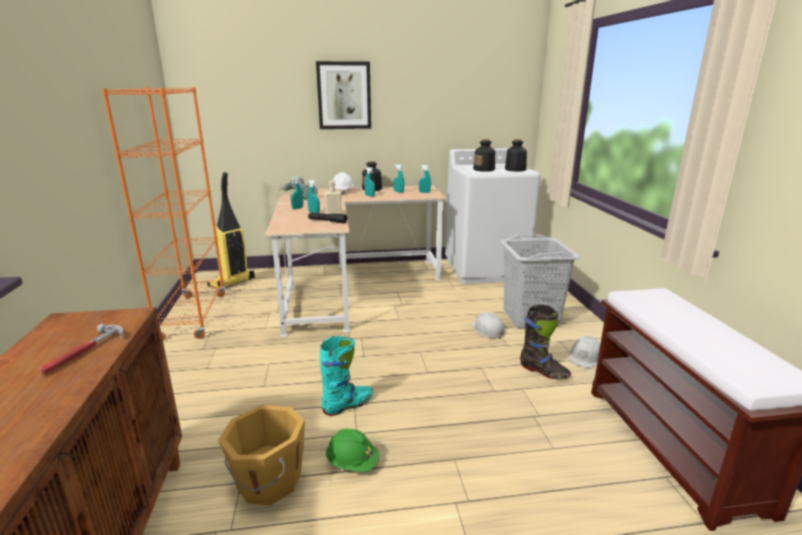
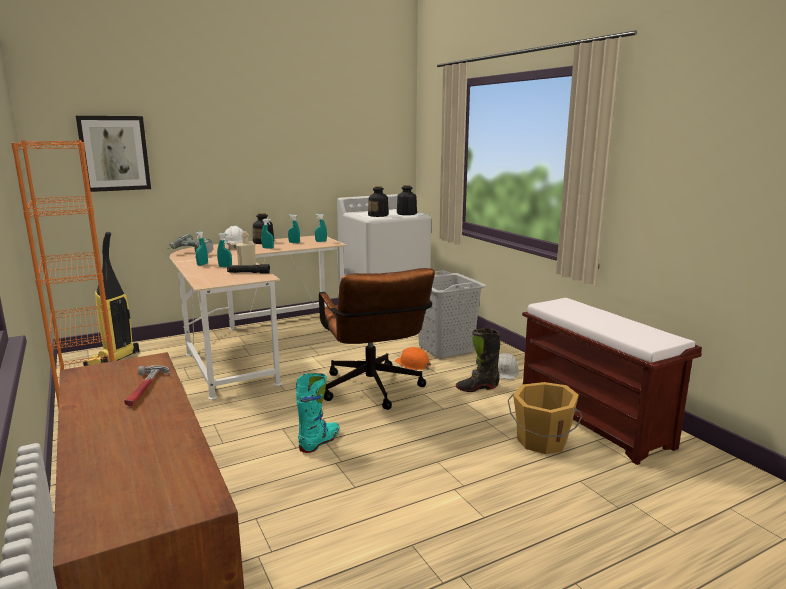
camera: 20 degrees left, 5 degrees down
orange bucket [218,405,305,505] -> orange bucket moved to [508,382,582,454]
picture [316,61,371,129] -> picture moved to [76,116,151,192]
green hard hat [326,429,380,472] -> none
white hard hat [471,312,505,339] -> orange hard hat [395,347,431,370]
black boot [520,304,571,379] -> black boot turned 150 degrees clockwise [456,328,500,392]
none -> brown office chair [319,268,435,410]

